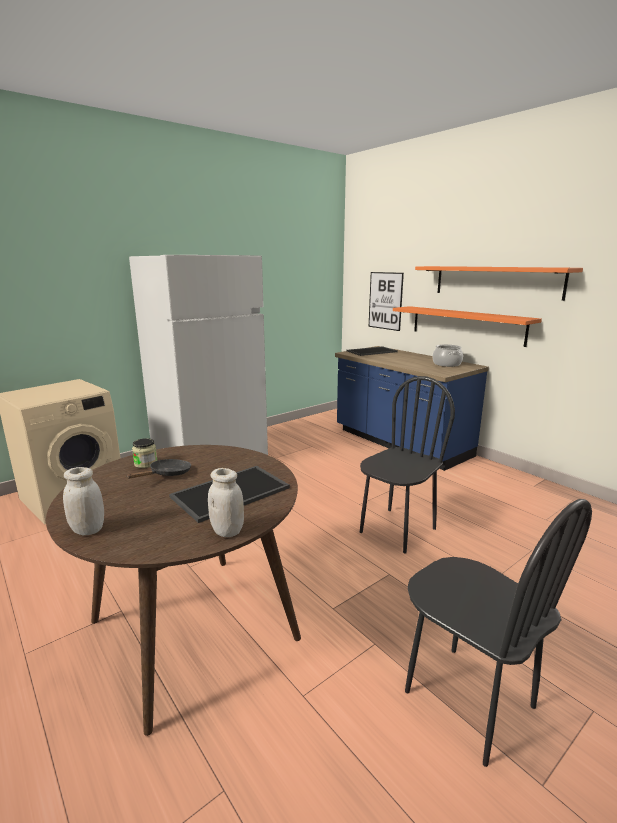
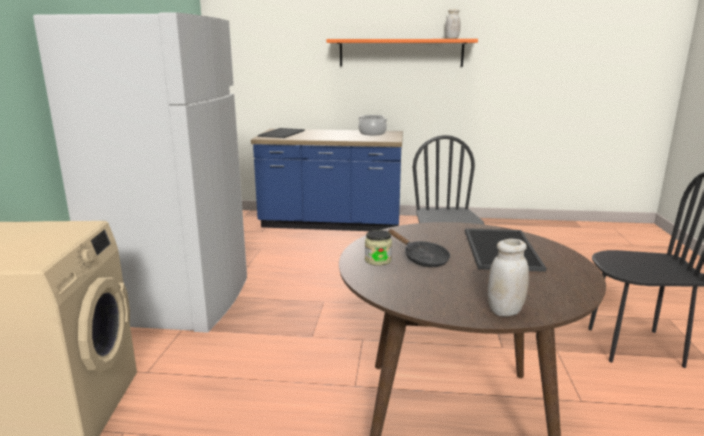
camera: 45 degrees left, 0 degrees up
black frying pan [126,459,191,478] -> black frying pan turned 150 degrees clockwise [388,229,450,267]
white jar [208,468,244,537] -> white jar moved to [445,9,460,39]
picture [369,272,404,331] -> none
orange shelf [393,306,542,347] -> none

